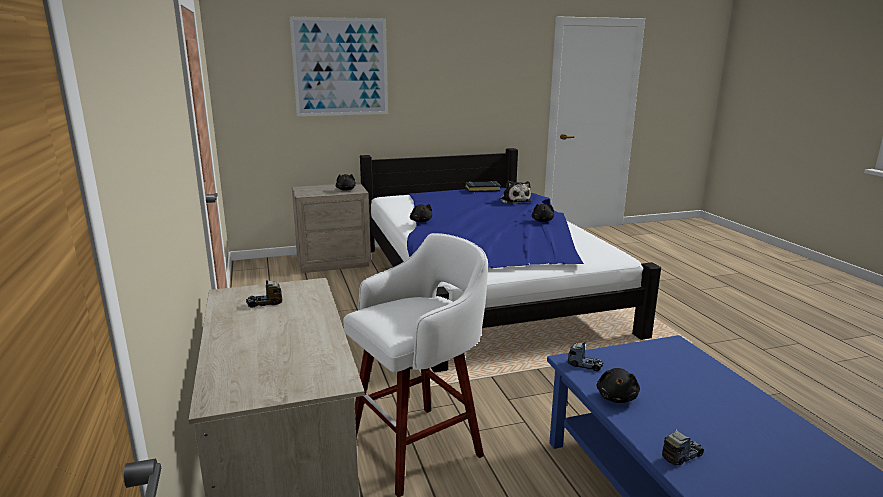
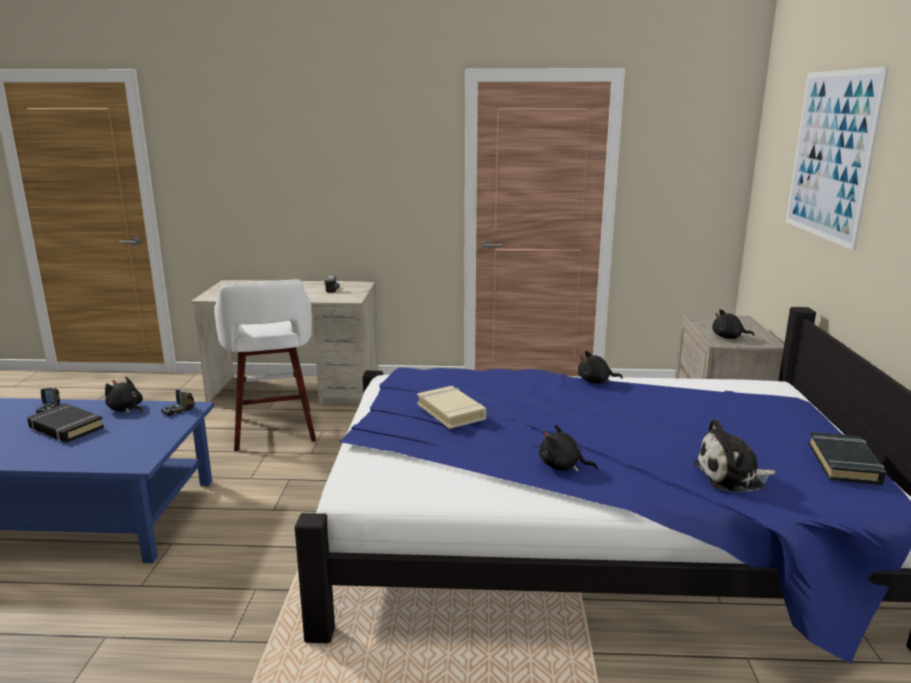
camera: 110 degrees right, 0 degrees up
none -> black book [27,403,104,443]
none -> beige book [417,386,486,429]

